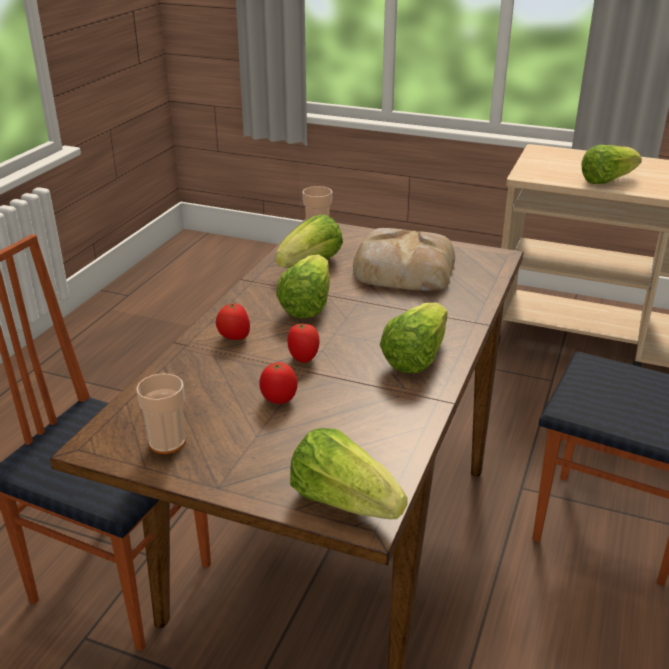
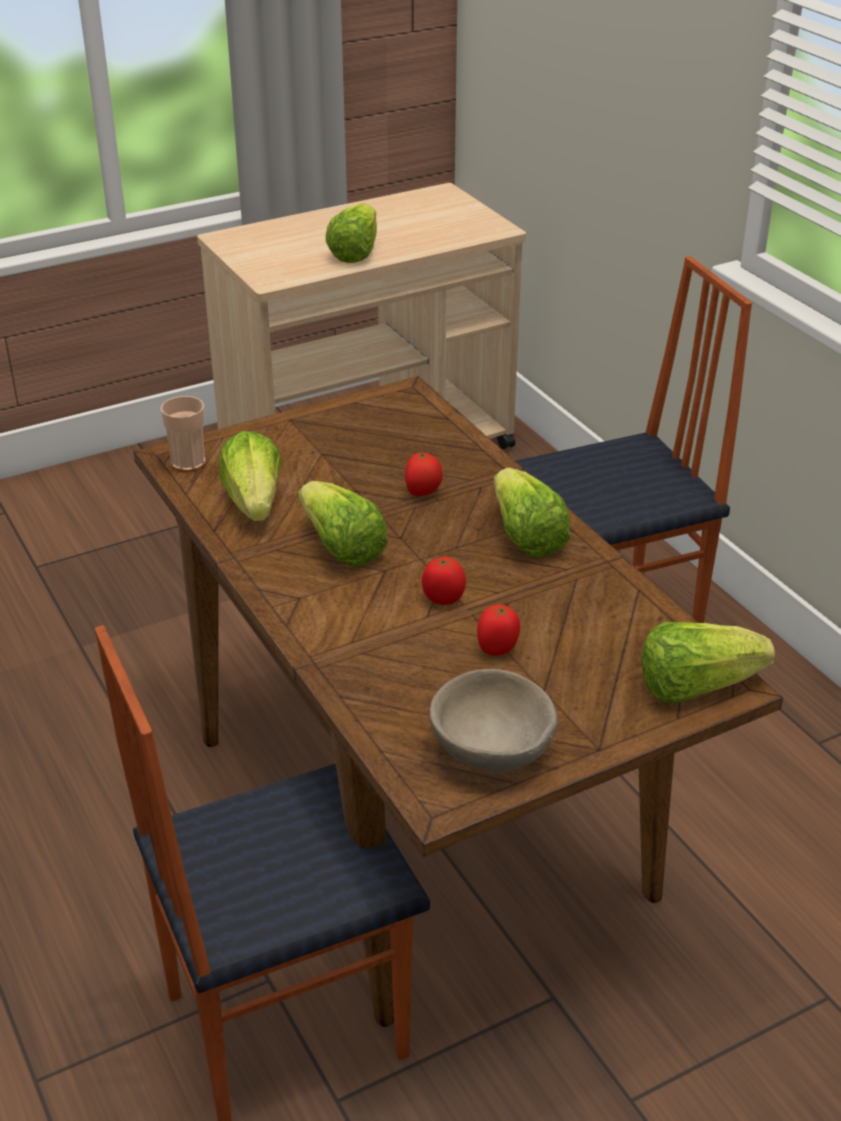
camera: 50 degrees left, 5 degrees up
cup [136,373,186,454] -> beige bowl [429,669,558,772]
tomato [216,303,250,340] -> tomato moved to [405,452,443,496]
bread [353,228,455,291] -> none

